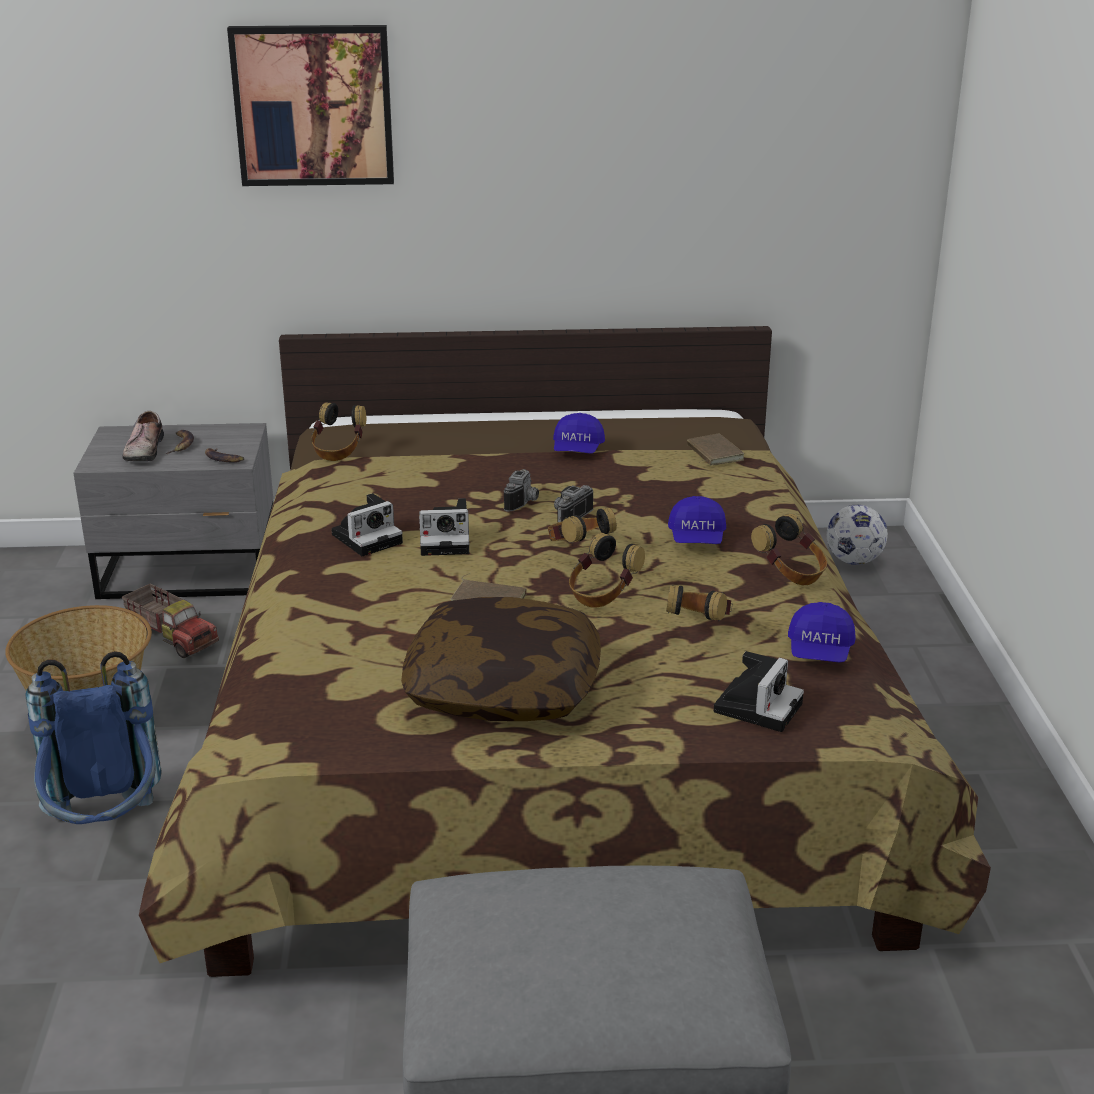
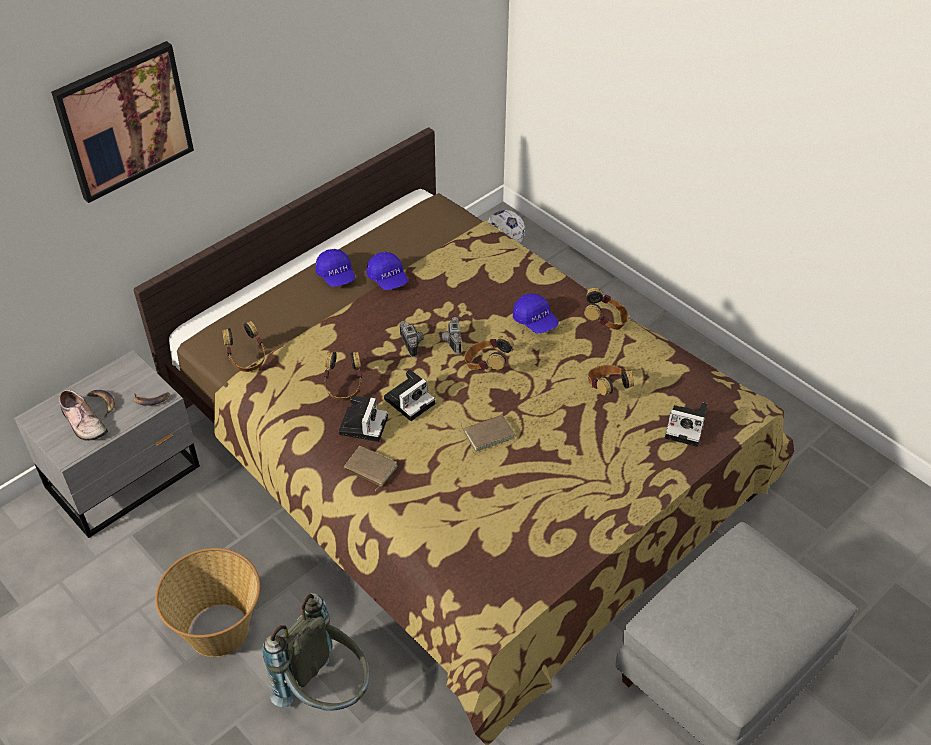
camera: 40 degrees left, 20 degrees up
blue backpack [26,651,161,824] -> grey backpack [262,593,369,710]
toy truck [122,584,219,658] -> none
pillow [401,597,601,721] -> none
headphones [569,533,645,607] -> headphones moved to [324,352,362,401]
brown book [687,434,744,466] -> brown book moved to [344,446,398,491]
camera [714,651,804,732] -> camera turned 120 degrees clockwise [665,403,707,447]
blue cap [788,602,856,662] -> blue cap moved to [315,249,355,287]

